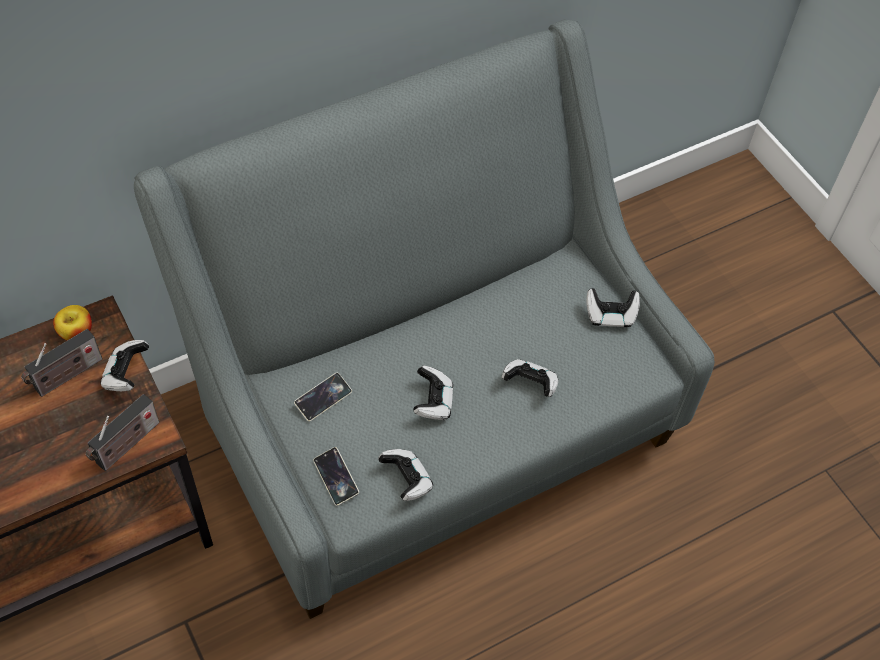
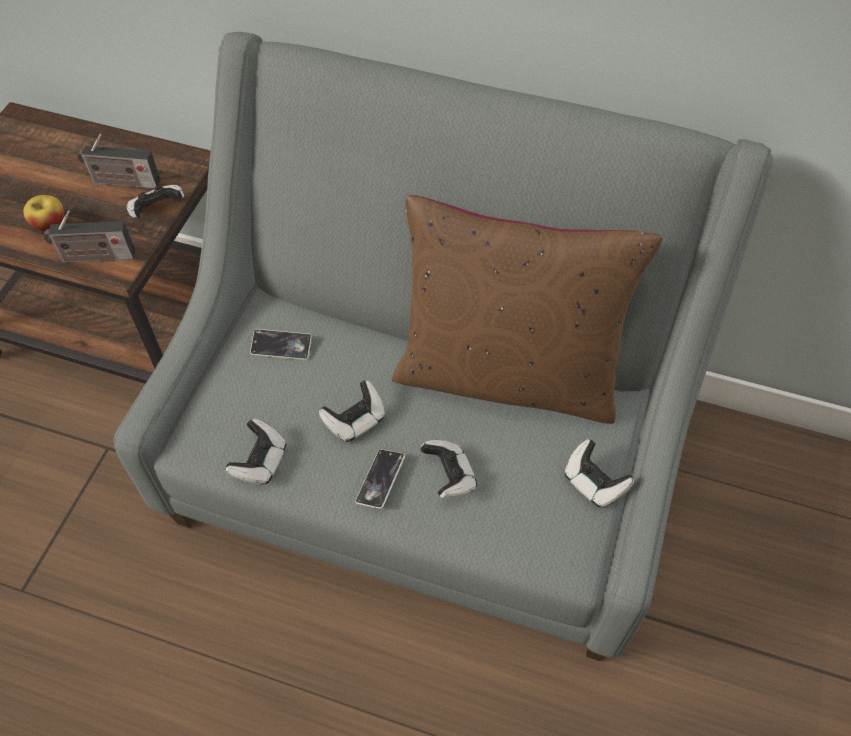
camera: 50 degrees right, 0 degrees up
apple [53,305,92,340] -> apple moved to [23,195,64,231]
phone [313,447,359,506] -> phone moved to [355,449,405,509]
none -> brown pillow [392,195,663,424]

